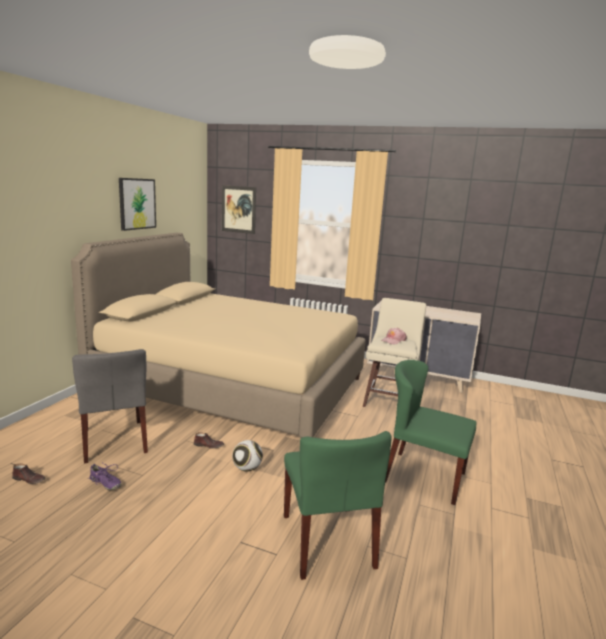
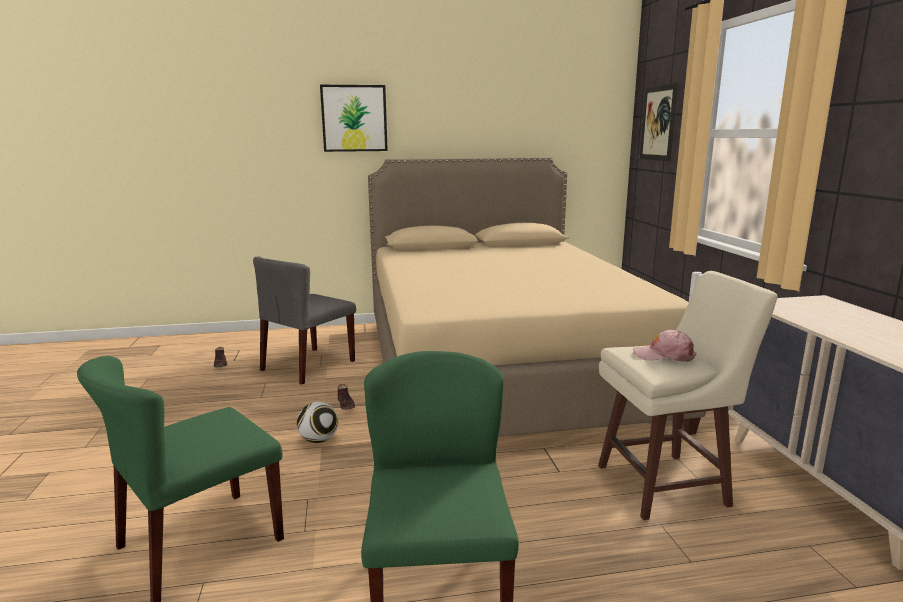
camera: 60 degrees right, 0 degrees up
purple shoe [88,463,122,490] -> none
picture [119,178,156,231] -> picture moved to [320,85,388,152]

